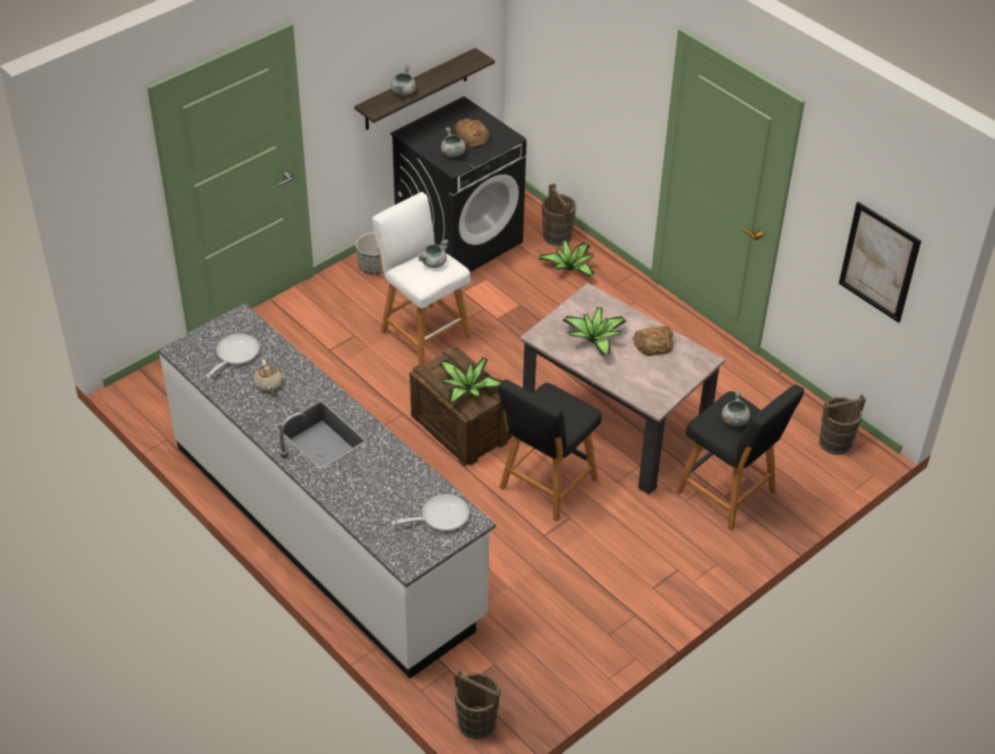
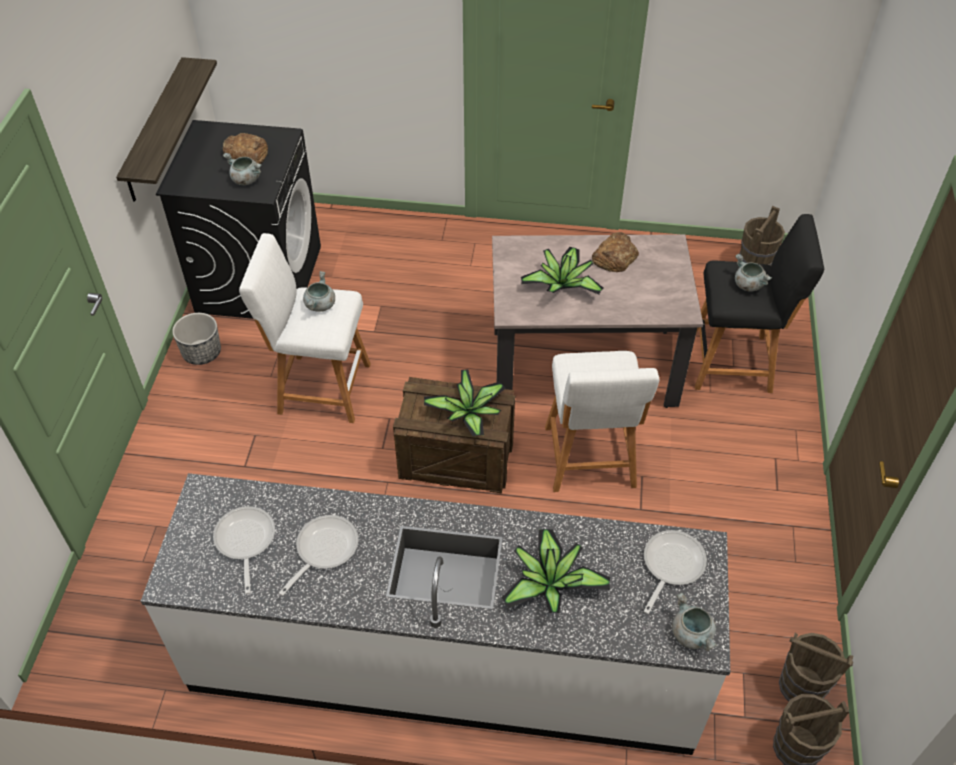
camera: 40 degrees left, 5 degrees up
beige teapot [254,359,283,391] -> frying pan [279,515,358,596]
grey cooking pot [391,65,416,96] -> grey cooking pot moved to [672,593,717,651]
black stool [498,379,602,522] -> white stool [545,351,660,492]
potted plant [539,240,594,277] -> potted plant moved to [501,529,610,613]
brown bucket [542,183,576,246] -> brown bucket moved to [779,633,853,701]
picture [839,202,921,323] -> none

